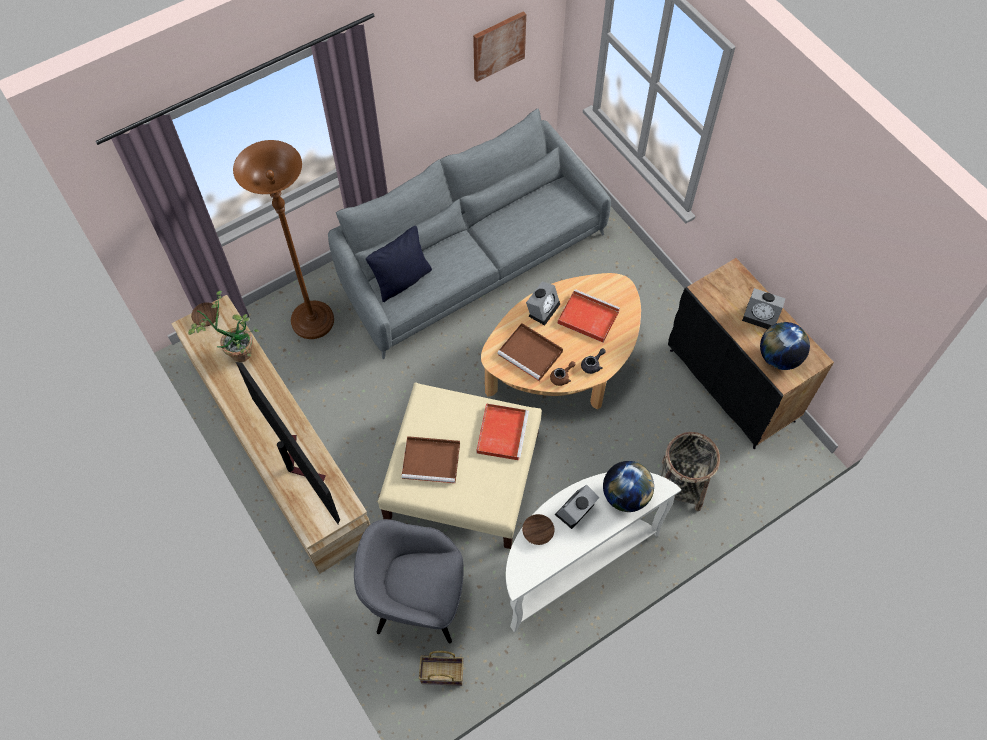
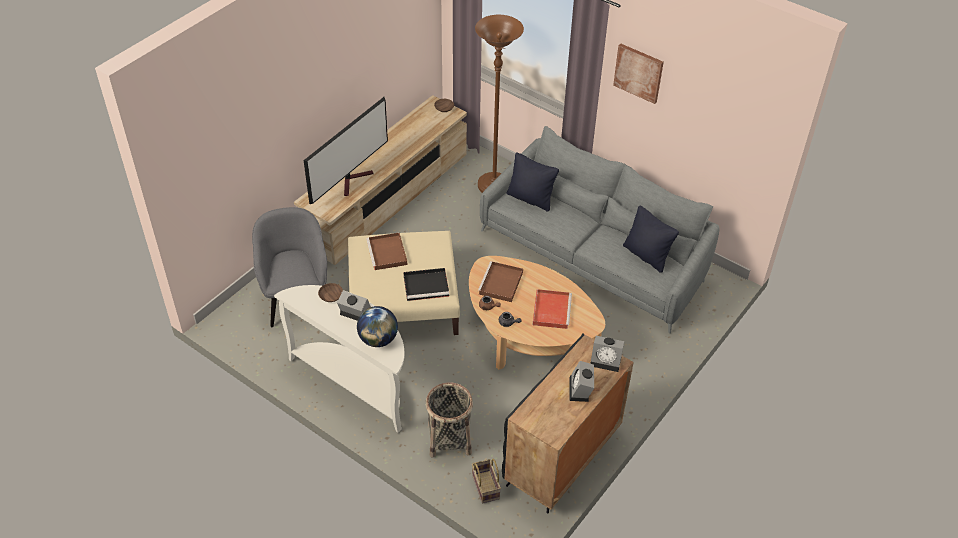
camera: 70 degrees right, 15 degrees down
potted plant [188,290,259,362] -> none
basket [419,651,464,686] -> basket moved to [472,459,501,504]
picture [473,11,526,82] -> picture moved to [613,44,664,104]
red tray [477,403,529,460] -> black tray [403,268,449,301]
alarm clock [526,281,560,325] -> alarm clock moved to [590,336,624,372]
globe [760,322,810,370] -> none
none -> black pillow [623,205,679,273]

